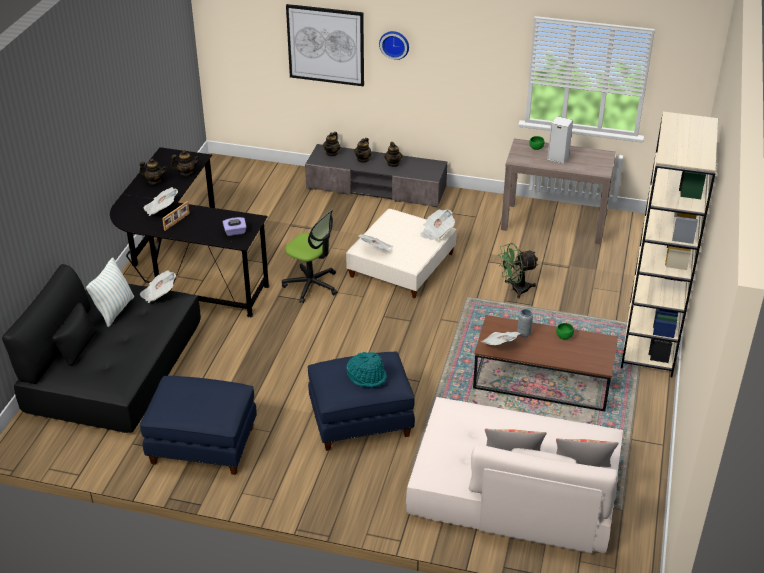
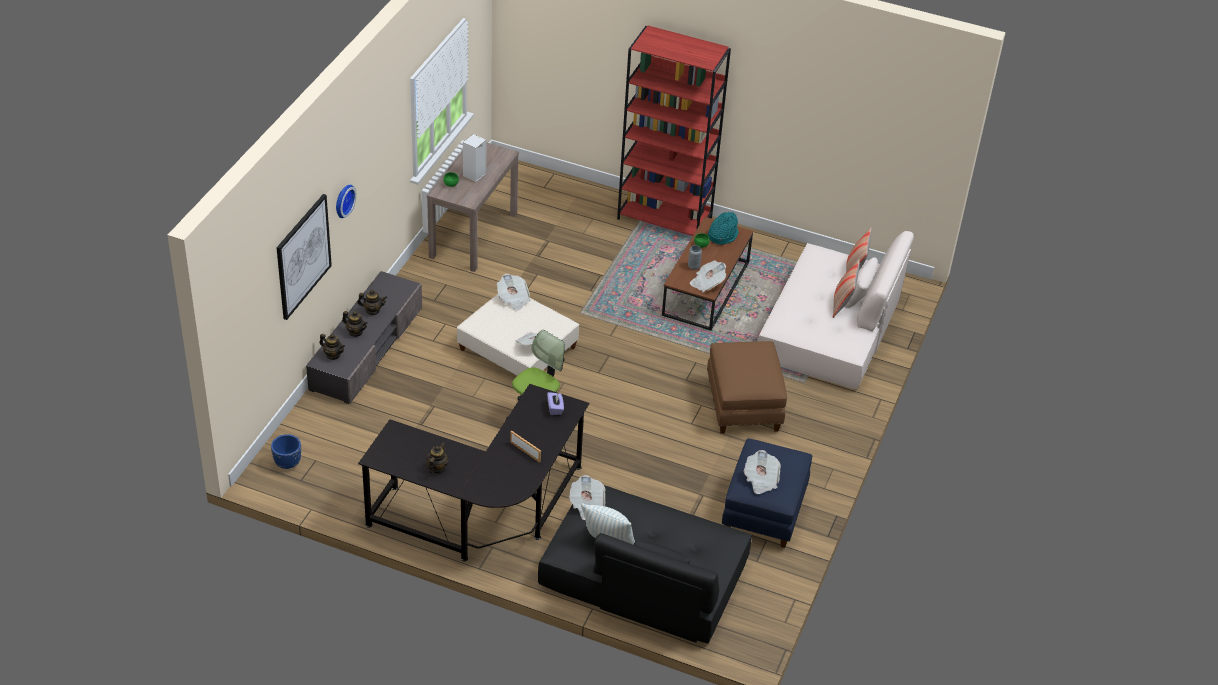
camera: 85 degrees left, 5 degrees up
newspaper [144,187,178,216] -> newspaper moved to [743,450,781,494]
teapot [171,150,199,176] -> none
blue ottoman [308,351,415,451] -> brown ottoman [707,341,787,434]
turquoise hat [347,352,387,388] -> turquoise hat moved to [708,212,739,245]
green fan [498,243,539,298] -> none
beige bookcase [621,112,718,377] -> red bookcase [617,26,731,236]
none -> blue planter [271,434,301,469]

